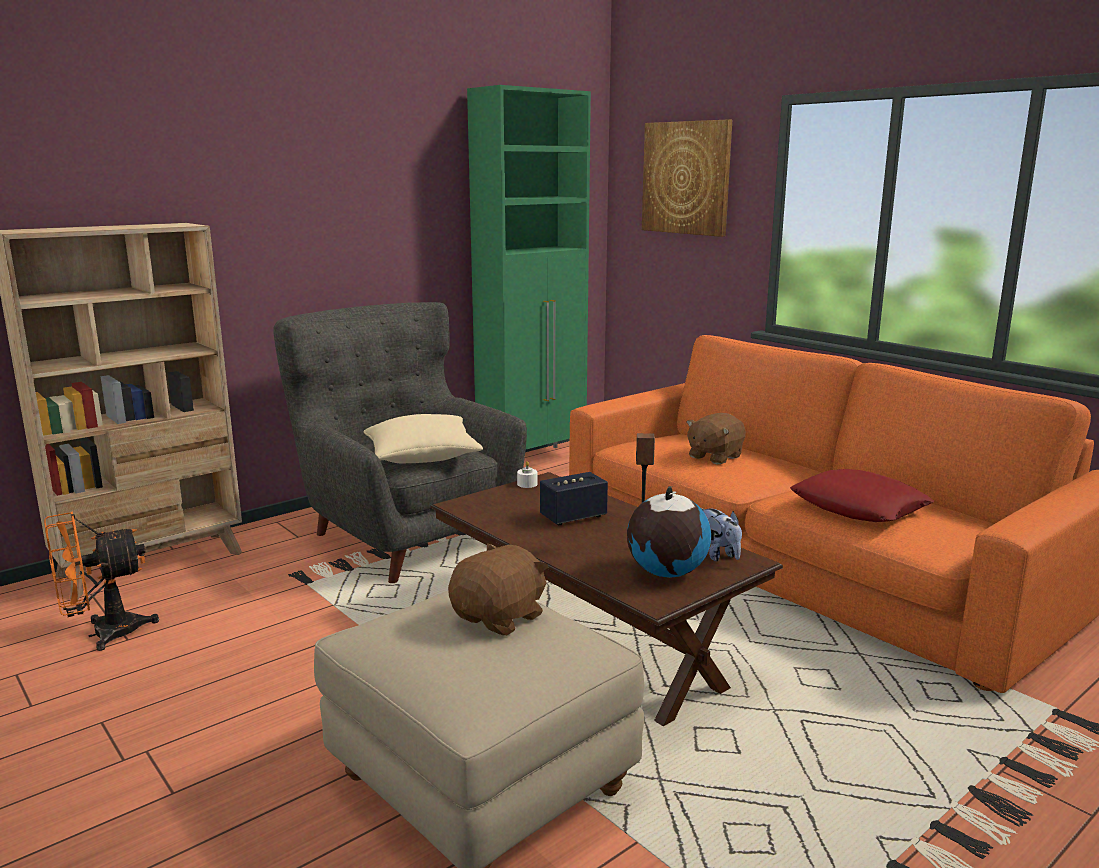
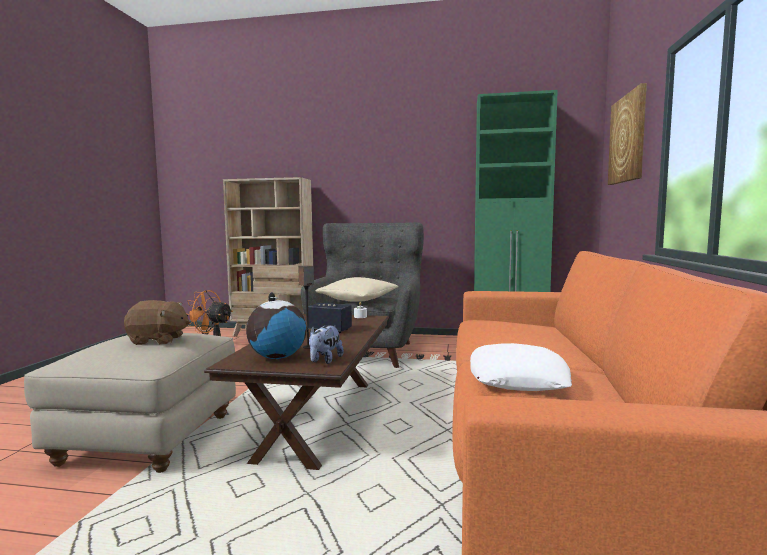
camera: 50 degrees right, 10 degrees down
brown plush toy [686,413,746,464] -> none
red pillow [790,469,934,522] -> white pillow [470,343,572,391]

